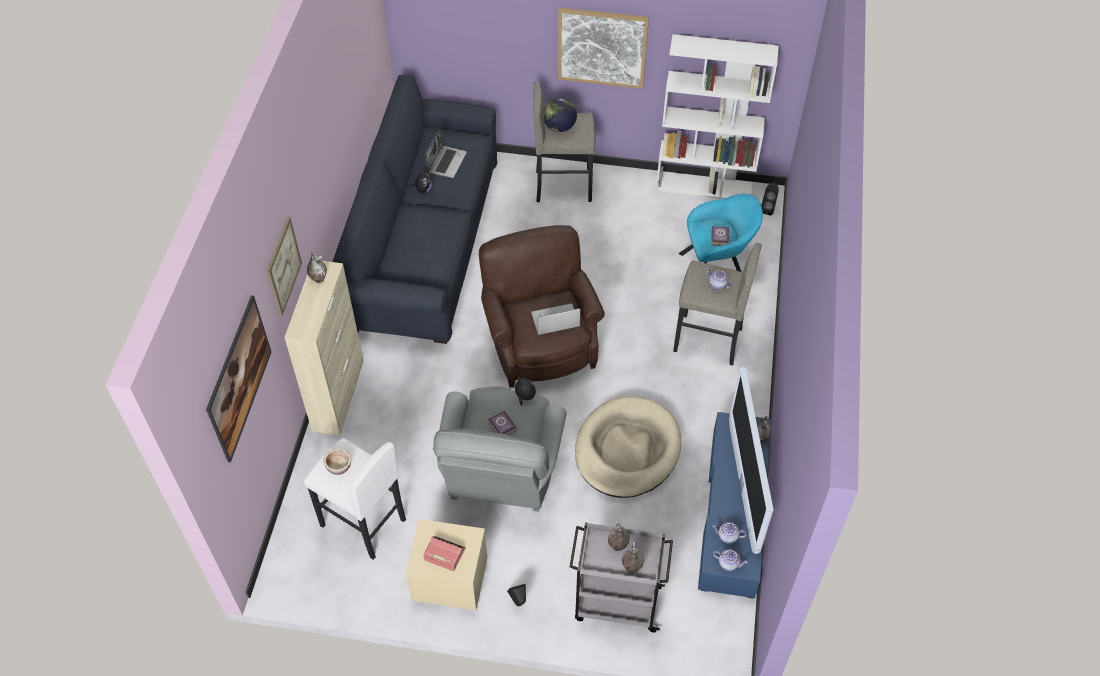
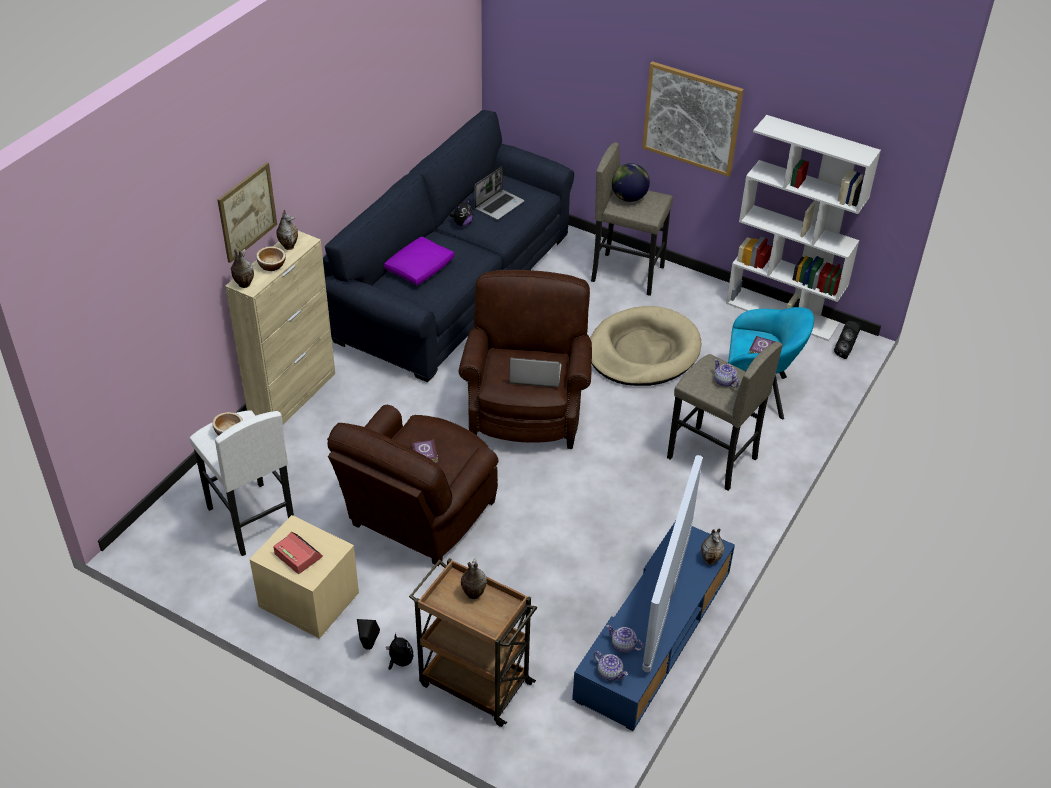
camera: 20 degrees right, 10 degrees down
picture [206,295,271,463] -> none
grey armchair [433,386,567,512] -> brown armchair [327,405,498,566]
plush toy [511,376,536,406] -> plush toy moved to [386,633,413,670]
grey cart [570,522,673,633] -> brown cart [409,558,537,727]
beige dog bed [575,396,681,498] -> beige dog bed moved to [590,306,701,386]
vase [622,542,644,573] -> vase moved to [231,249,254,288]
none -> bowl [256,246,286,271]
none -> purple pillow [384,236,455,285]

